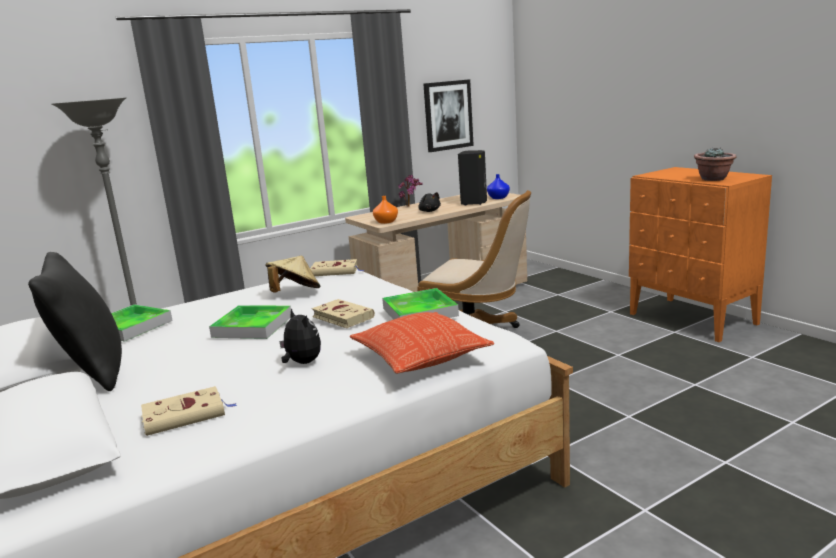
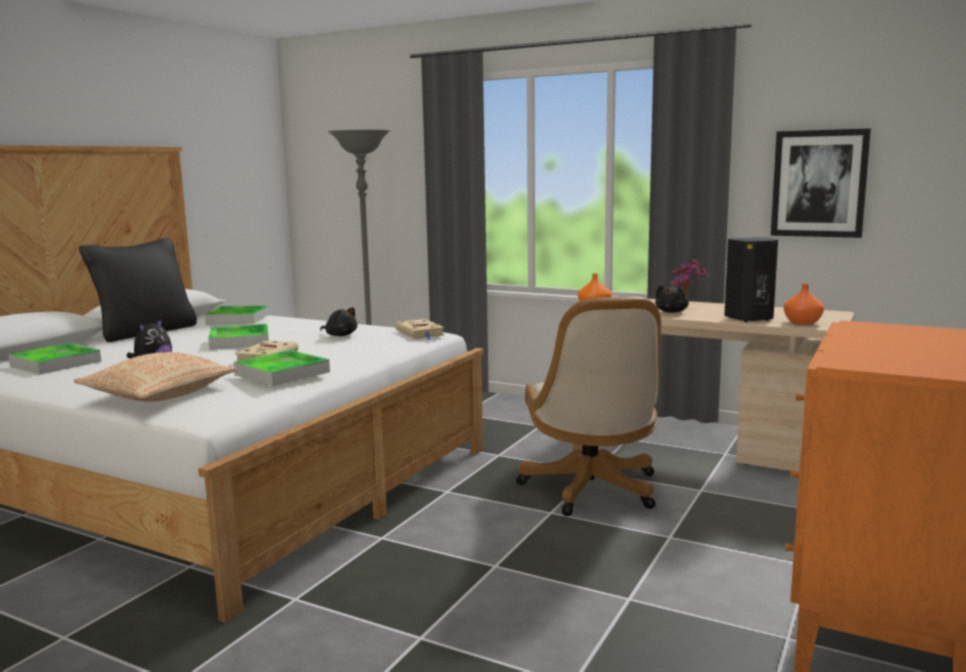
camera: 60 degrees right, 5 degrees down
beige book [141,386,238,436] -> tray [8,343,101,375]
beige hat [265,256,321,292] -> black plush toy [320,307,357,336]
orange pillow [350,312,494,374] -> beige pillow [73,352,237,402]
blue vase [487,174,510,199] -> orange vase [784,284,824,325]
potted plant [694,148,737,181] -> none

